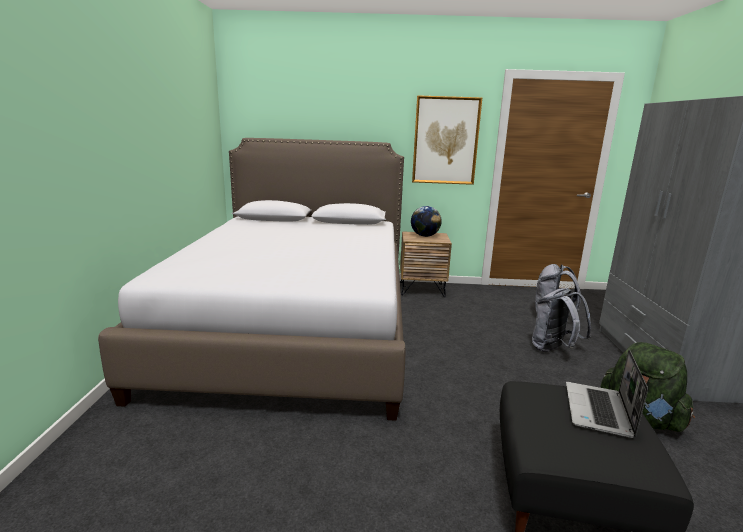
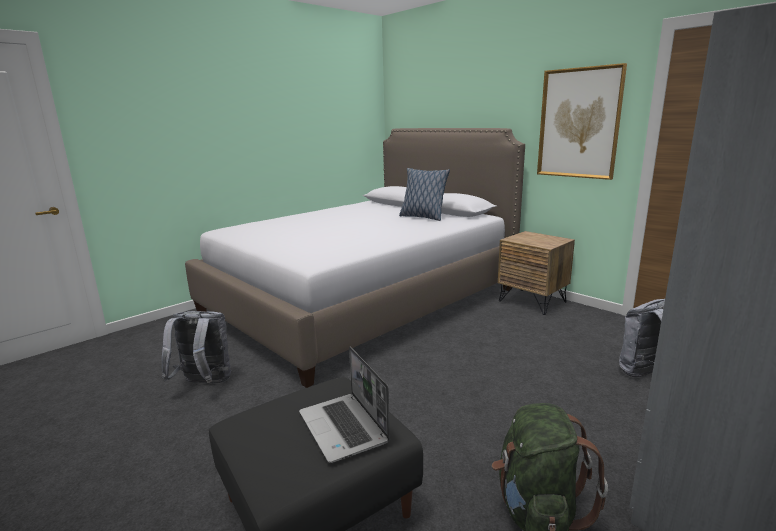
camera: 45 degrees right, 0 degrees up
globe [411,206,442,237] -> none
grey backpack [532,288,591,352] -> grey backpack moved to [162,311,231,383]
laptop [566,349,648,438] -> laptop turned 90 degrees counterclockwise [299,347,390,463]
none -> pillow [399,168,450,221]

